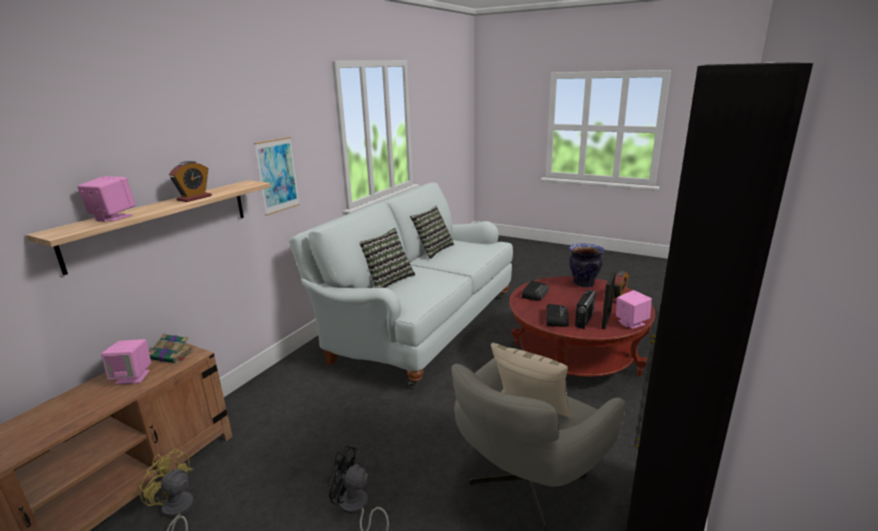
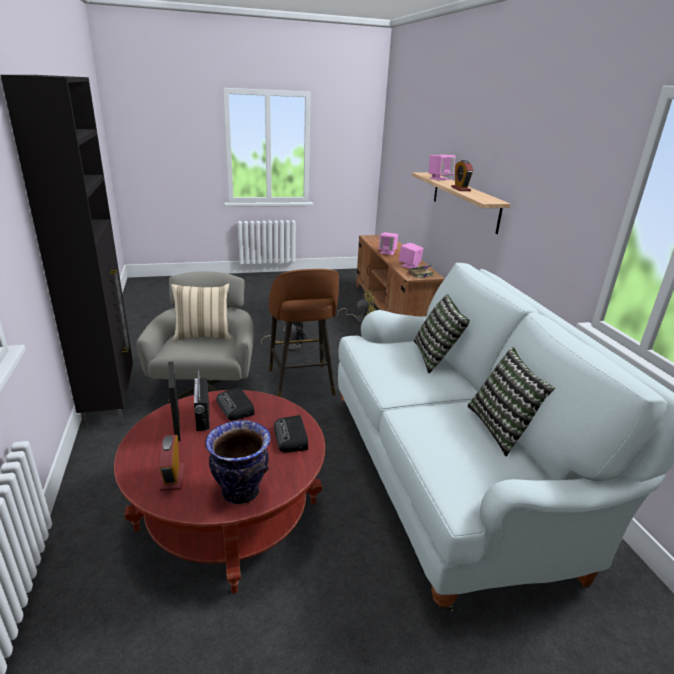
camera: 135 degrees right, 5 degrees up
picture [254,137,300,216] -> none
pink speaker [616,290,652,329] -> pink speaker moved to [379,232,398,255]
none -> brown stool [269,269,339,397]

